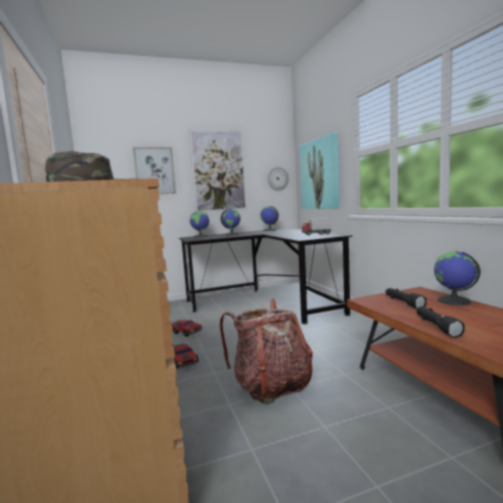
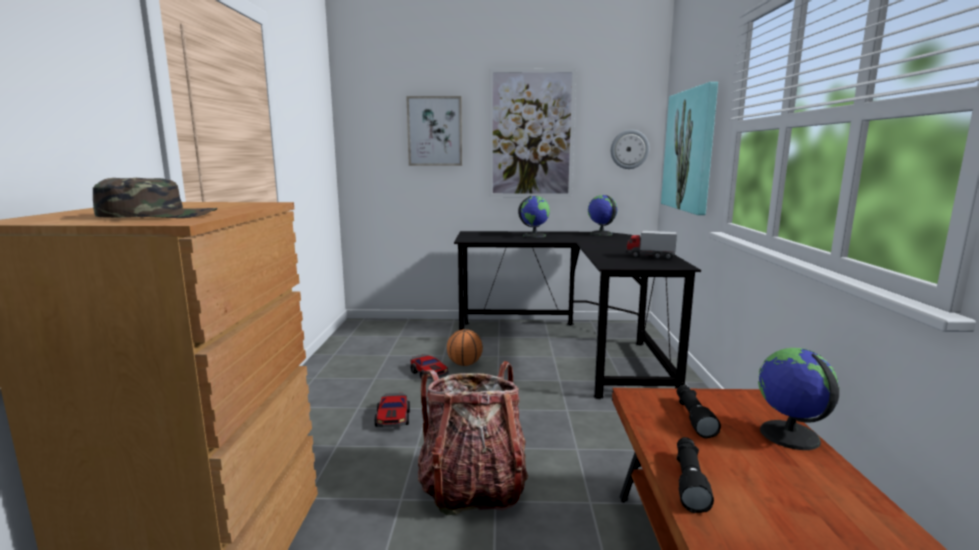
camera: 20 degrees right, 5 degrees up
globe [190,211,209,238] -> none
none -> basketball [447,329,483,366]

